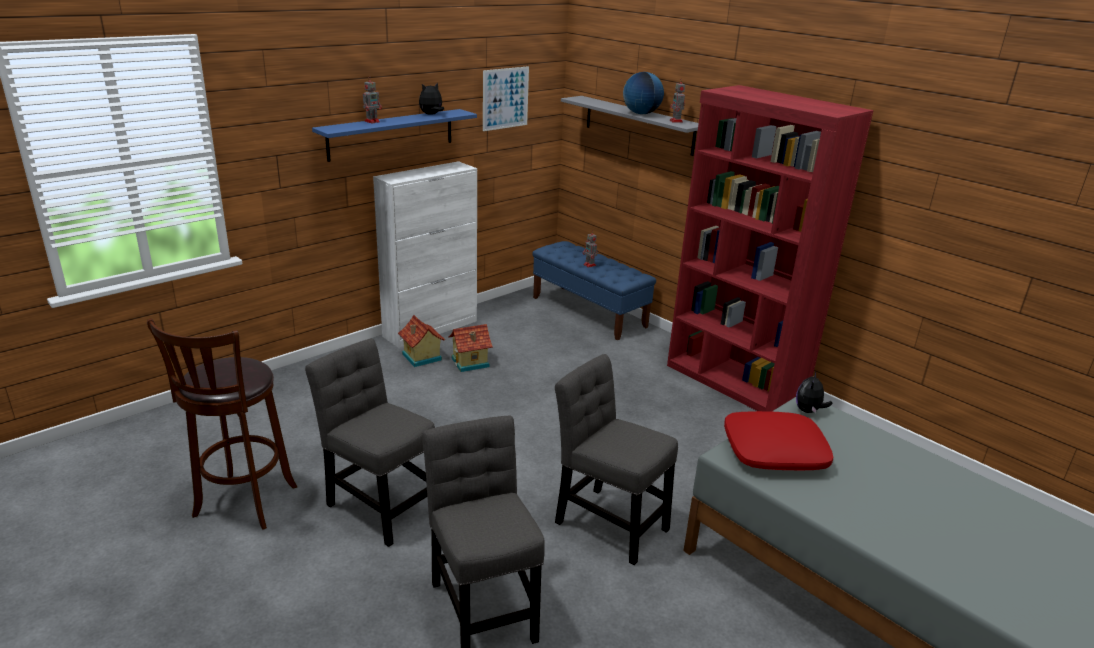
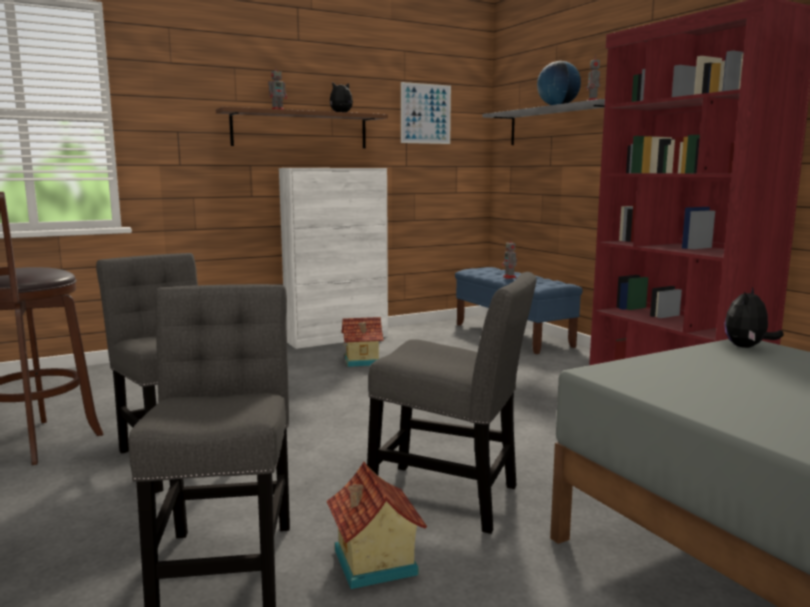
camera: 15 degrees right, 15 degrees down
blue shelf [312,109,477,162] -> brown shelf [216,107,388,148]
toy house [398,315,445,367] -> toy house moved to [327,462,427,589]
grey chair [555,354,678,565] -> grey chair turned 150 degrees clockwise [367,272,537,534]
red pillow [724,411,833,470] -> none

